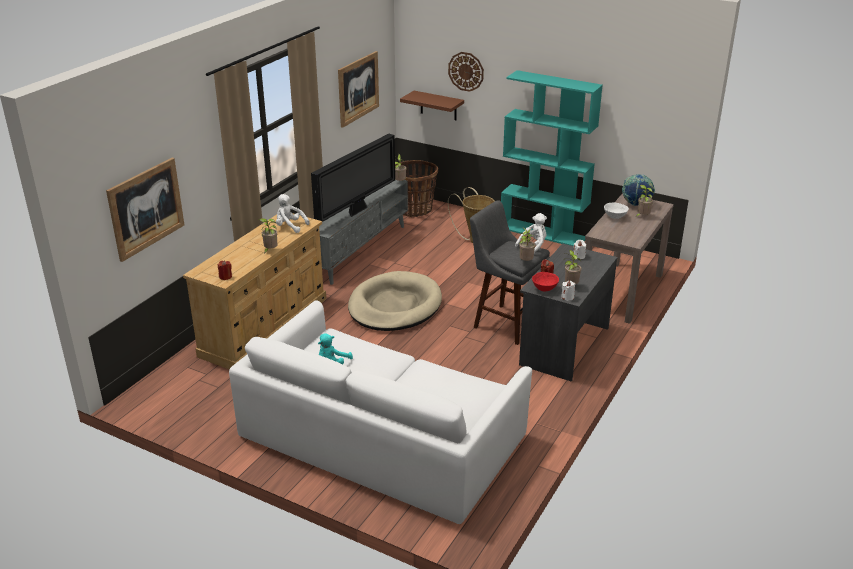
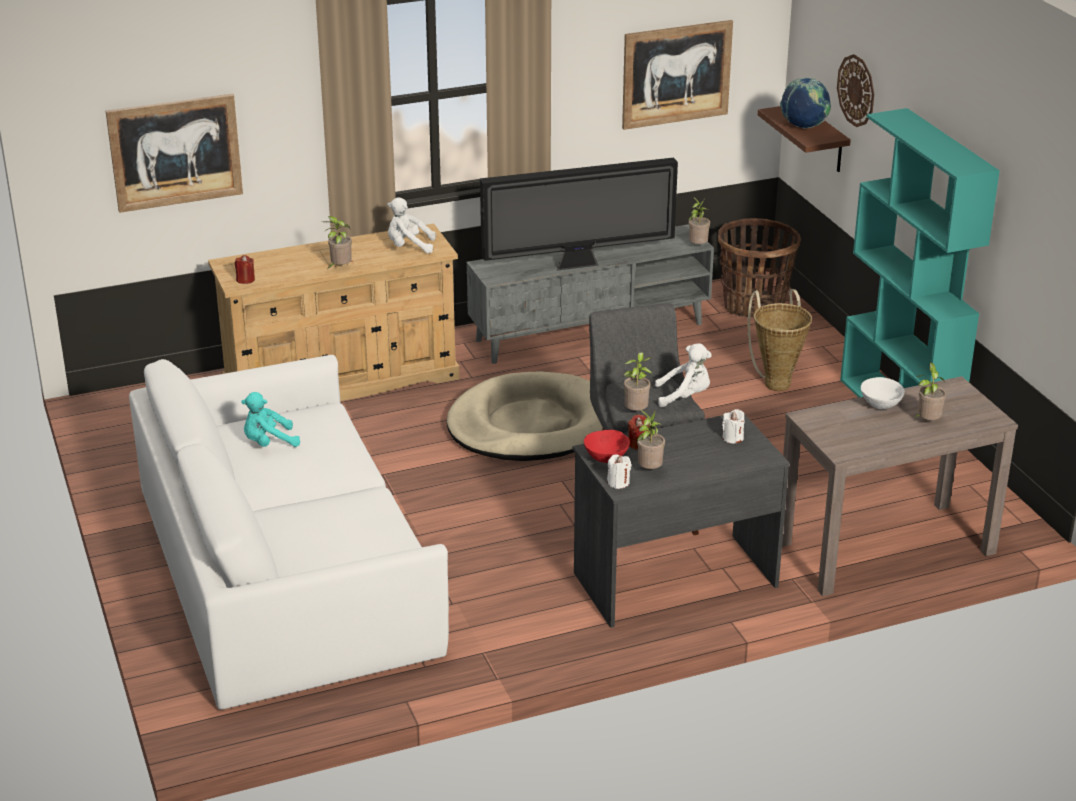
camera: 40 degrees right, 0 degrees up
white plush toy [276,194,310,233] -> white plush toy turned 60 degrees counterclockwise [387,197,436,253]
globe [622,174,655,206] -> globe moved to [780,78,831,129]

